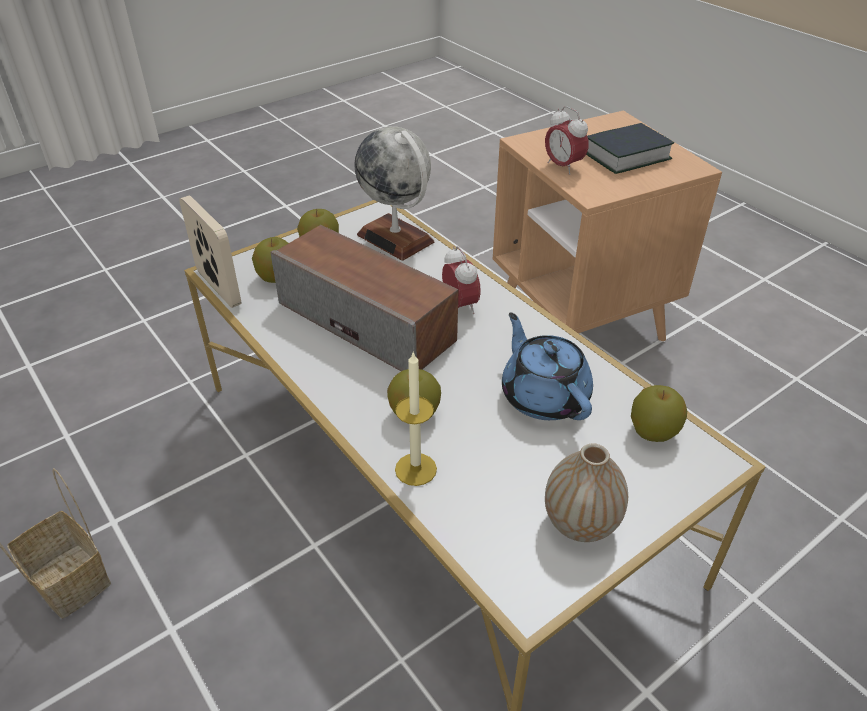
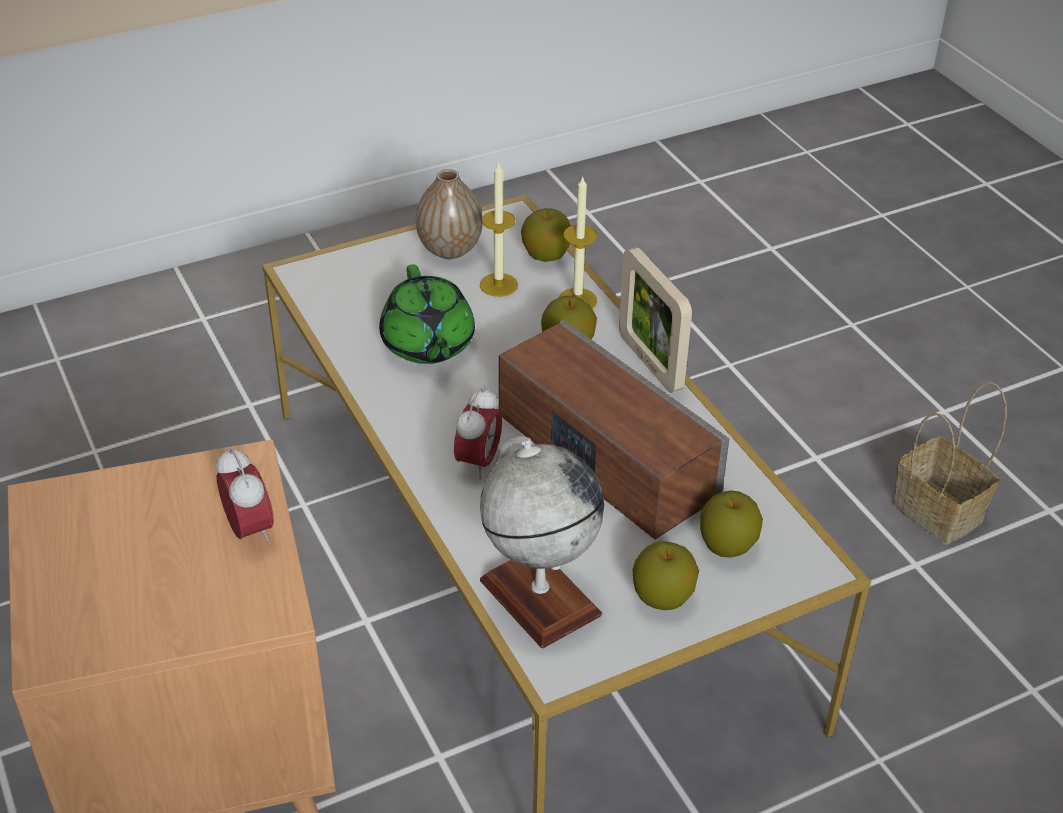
camera: 170 degrees left, 0 degrees up
picture frame [179,195,241,308] -> picture frame moved to [619,247,692,393]
alarm clock [442,246,481,314] -> alarm clock turned 150 degrees counterclockwise [454,386,502,479]
blue teapot [502,312,593,420] -> green teapot [379,265,475,364]
book [586,123,674,174] -> none
apple [631,385,687,442] -> apple moved to [521,208,571,261]
none -> candle [480,161,518,297]

